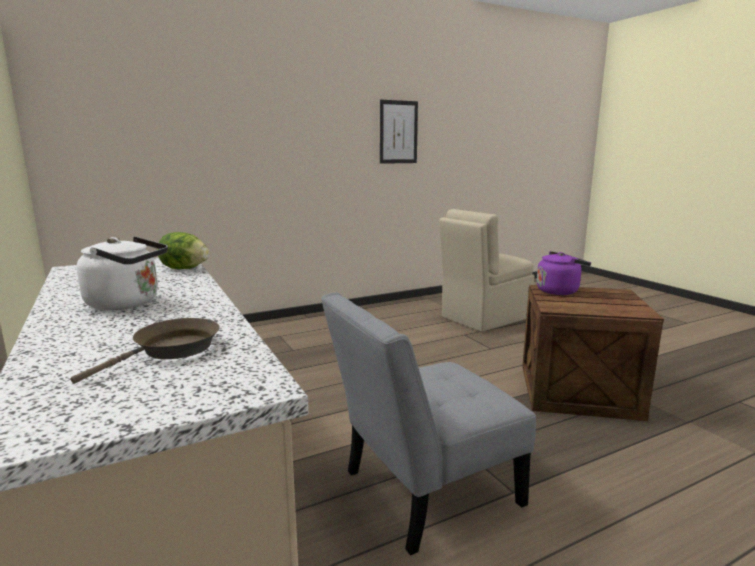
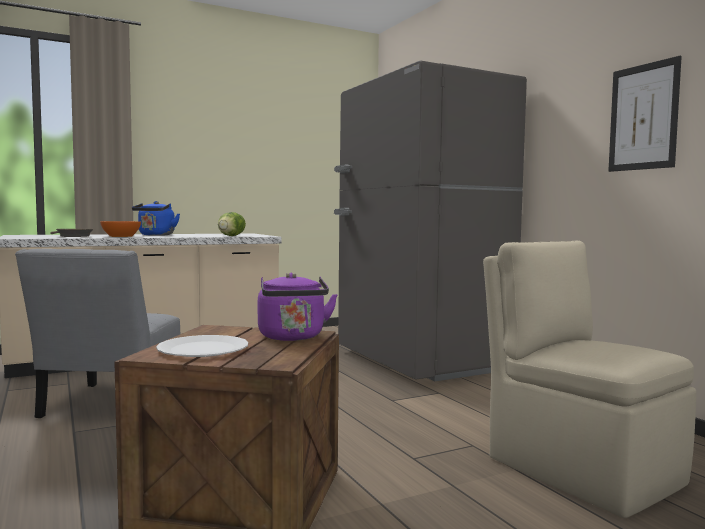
camera: 90 degrees right, 10 degrees down
white kettle [77,237,168,310] -> blue kettle [132,201,180,236]
grey chair [321,292,536,555] -> grey chair turned 150 degrees counterclockwise [15,249,180,418]
none -> orange bowl [100,221,141,237]
none -> white plate [156,335,248,357]
none -> grey fridge [334,60,527,381]

